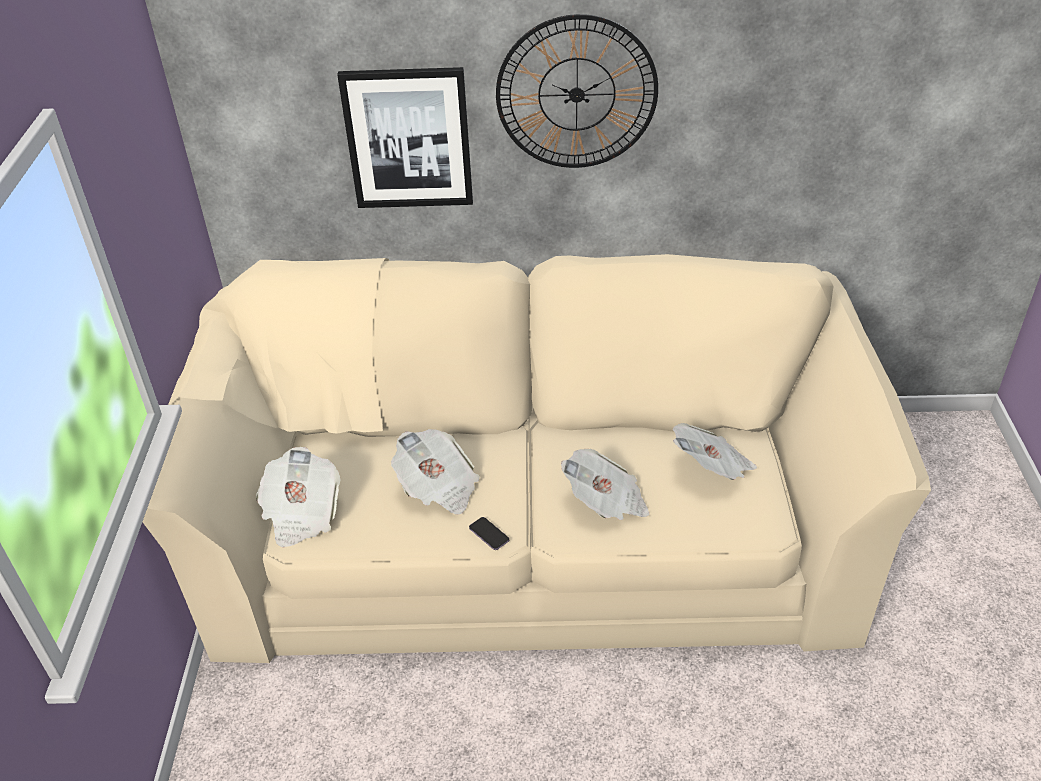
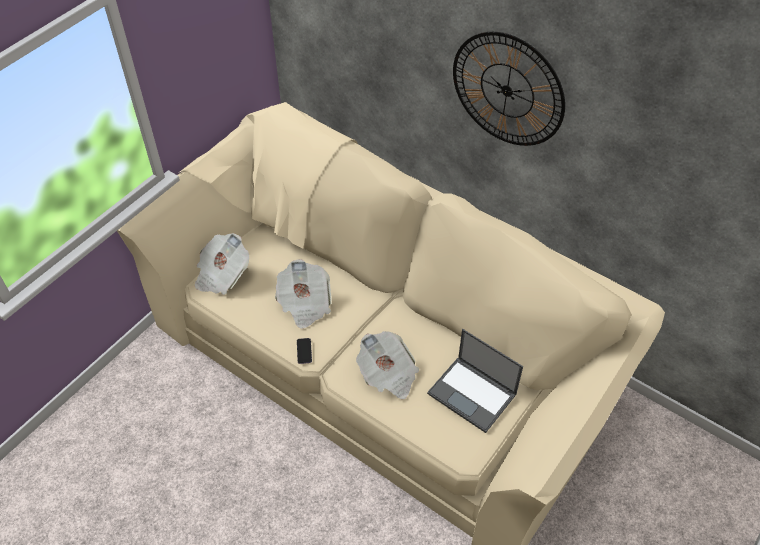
camera: 35 degrees right, 10 degrees up
picture [337,67,473,208] -> none
newspaper [673,423,757,480] -> laptop [427,329,523,433]

